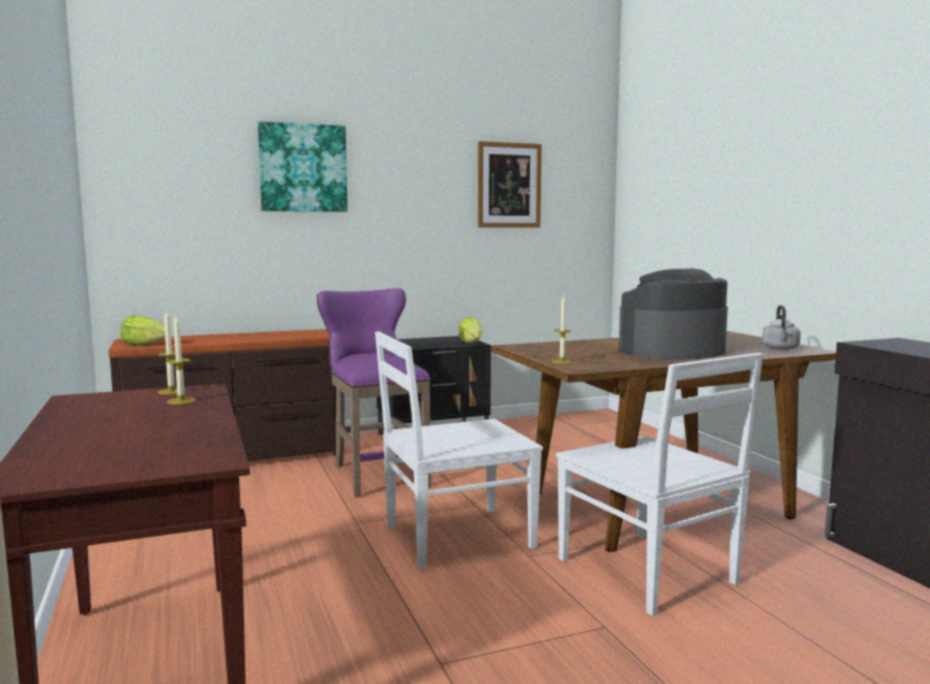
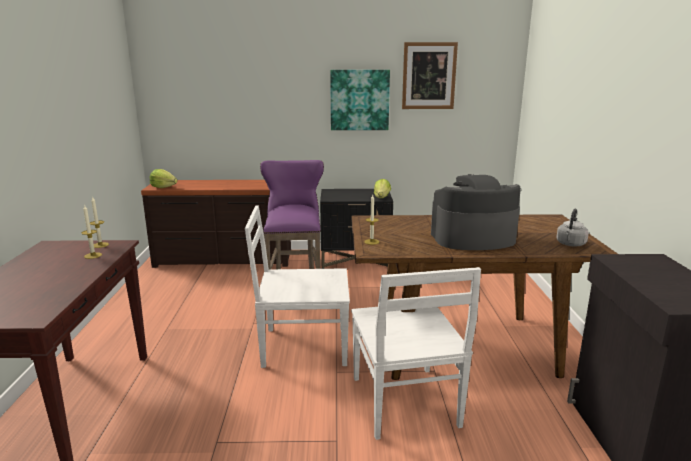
camera: 20 degrees right, 10 degrees up
picture [258,121,348,212] -> picture moved to [330,70,390,130]

